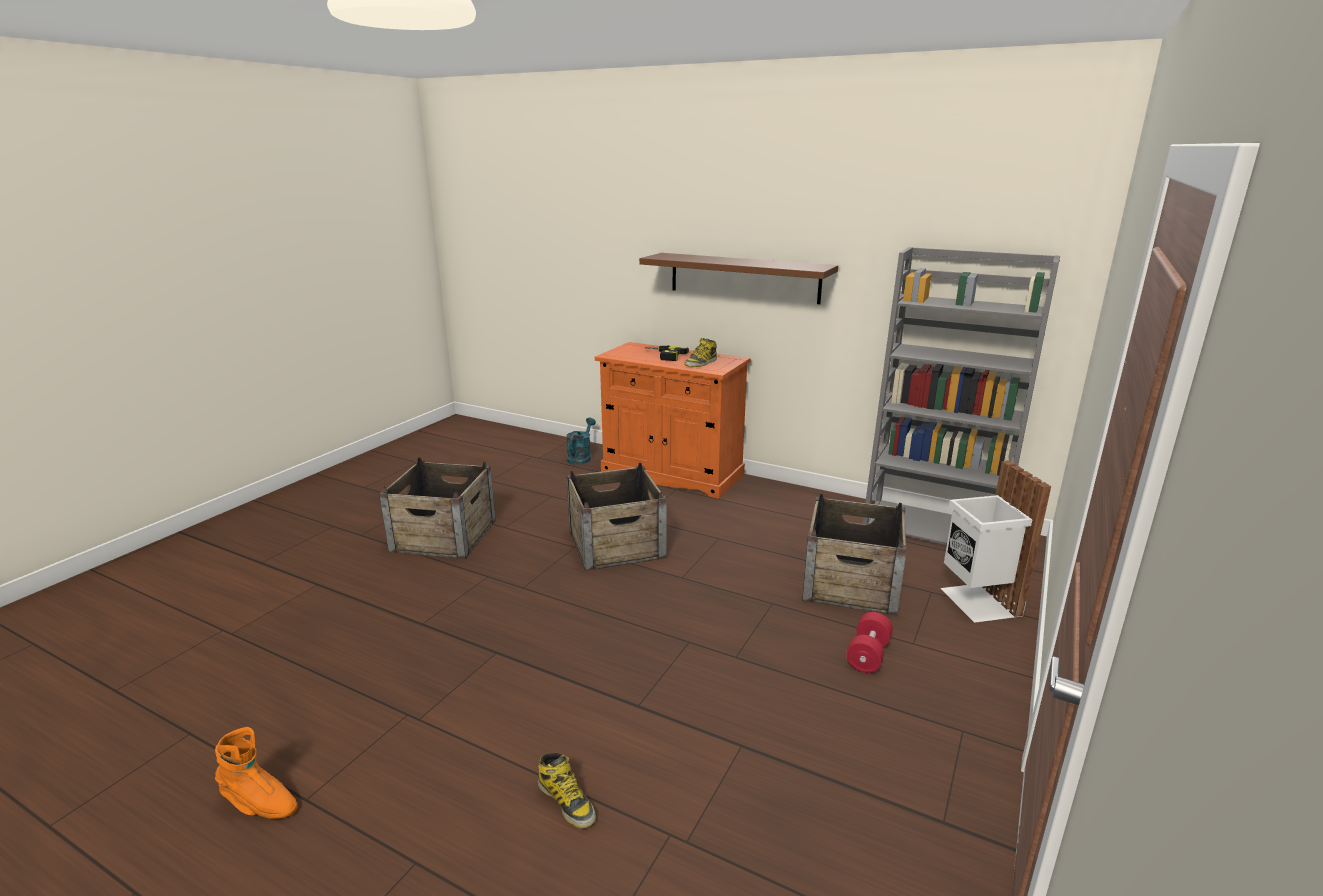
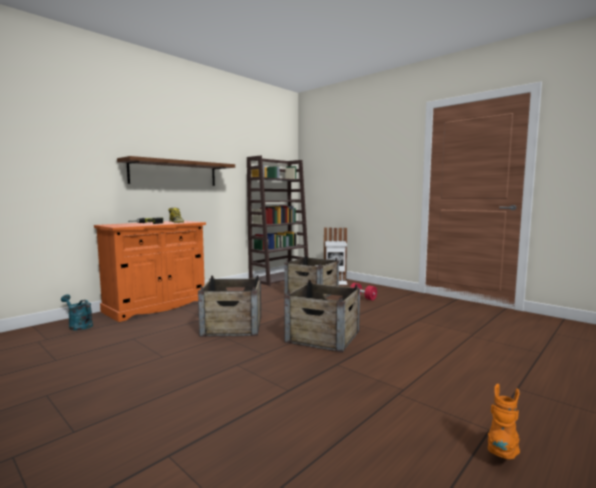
camera: 75 degrees left, 15 degrees down
crate [379,457,496,559] -> crate moved to [284,280,360,353]
boot [538,753,596,828] -> none
grey bookcase [863,247,1060,545] -> brown bookcase [247,155,308,286]

